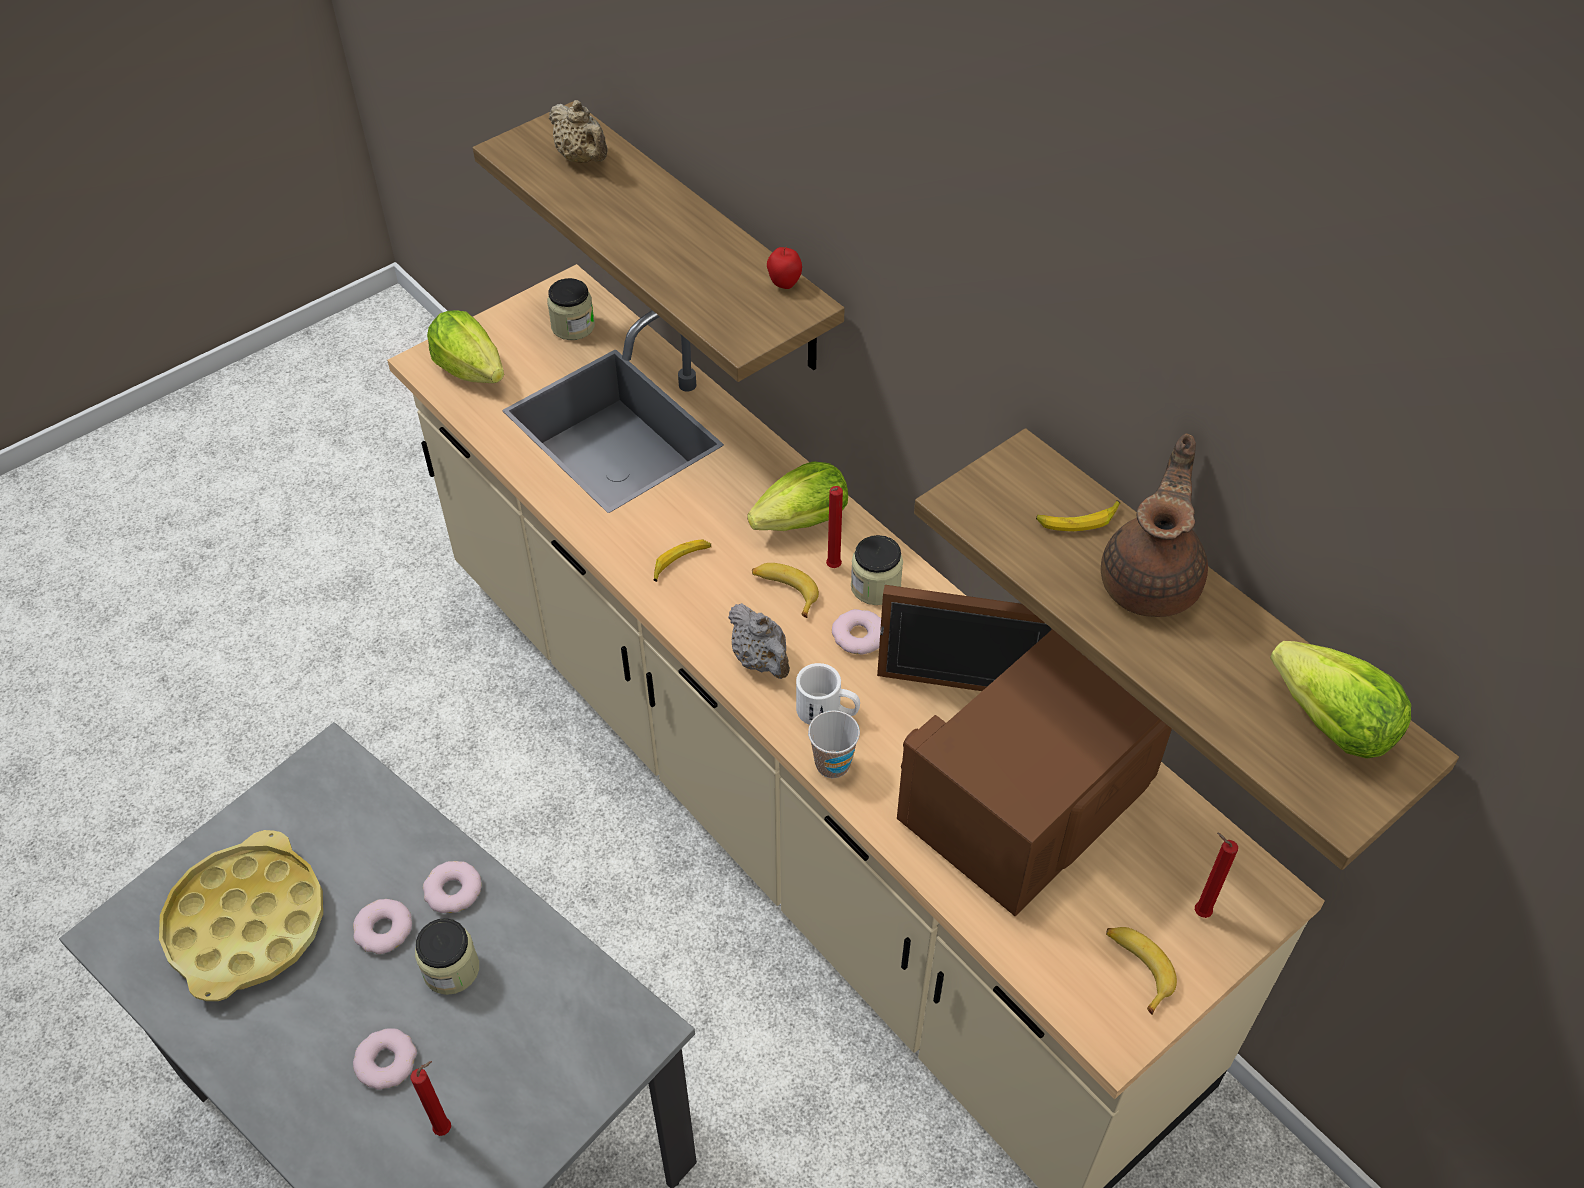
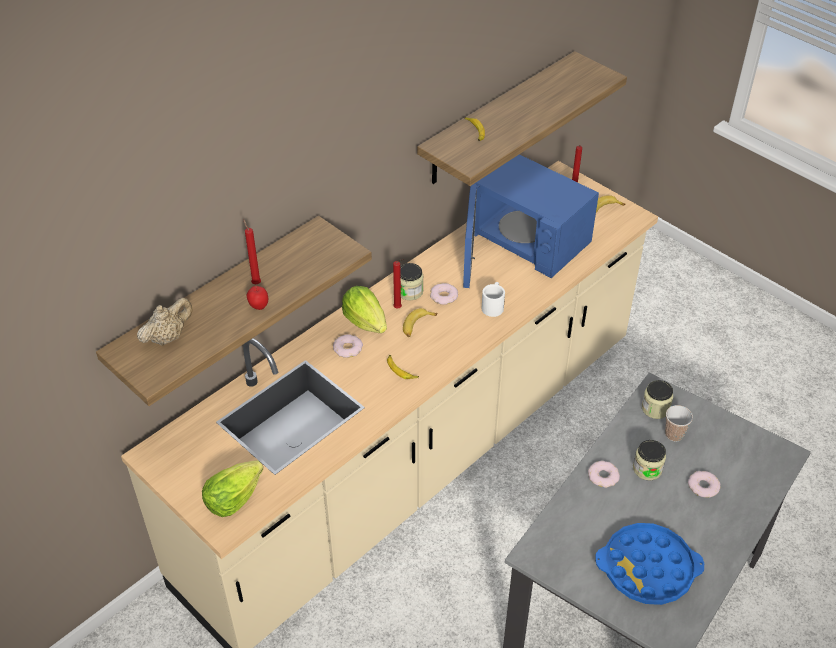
camera: 95 degrees left, 5 degrees down
yellow tray [159,830,323,1001] -> blue tray [595,523,704,605]
donut [353,899,412,954] -> donut moved to [333,334,363,358]
red candle [411,1061,451,1136] -> red candle moved to [244,220,261,284]
jar [547,278,595,340] -> jar moved to [642,380,673,419]
grey teapot [728,603,790,679] -> none
apple [767,247,802,289] -> apple moved to [247,286,268,310]
cup [808,710,860,778] -> cup moved to [665,405,693,442]
brown microwave [877,585,1172,916] -> blue microwave [463,154,599,288]
brown teapot [1101,433,1208,617] -> none
lettuce [1270,641,1411,759] -> none

